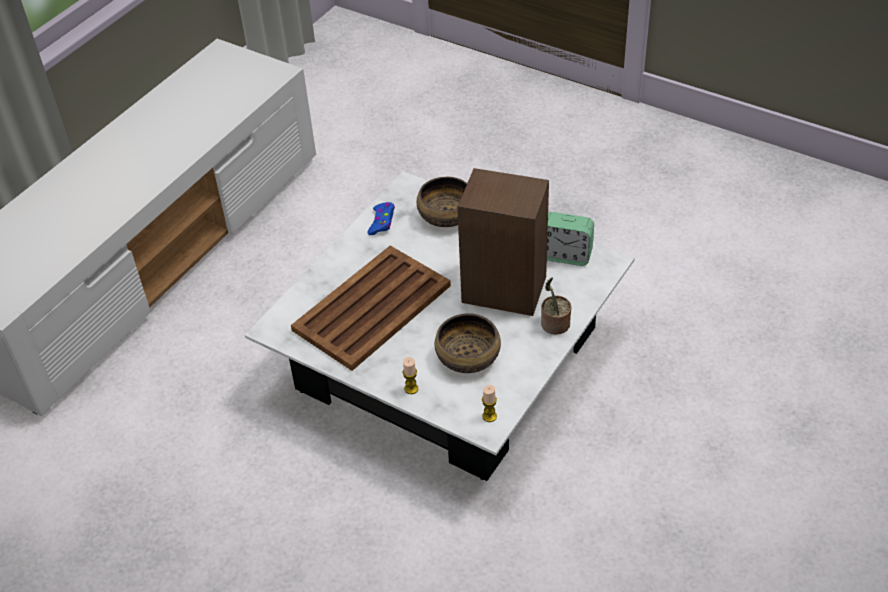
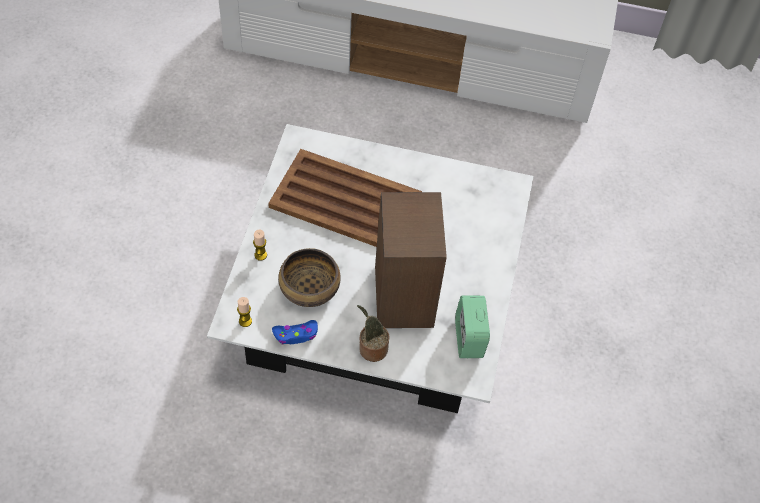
camera: 65 degrees right, 10 degrees up
blue game controller [368,202,395,235] -> blue game controller moved to [272,320,318,345]
bowl [416,177,467,227] -> none

